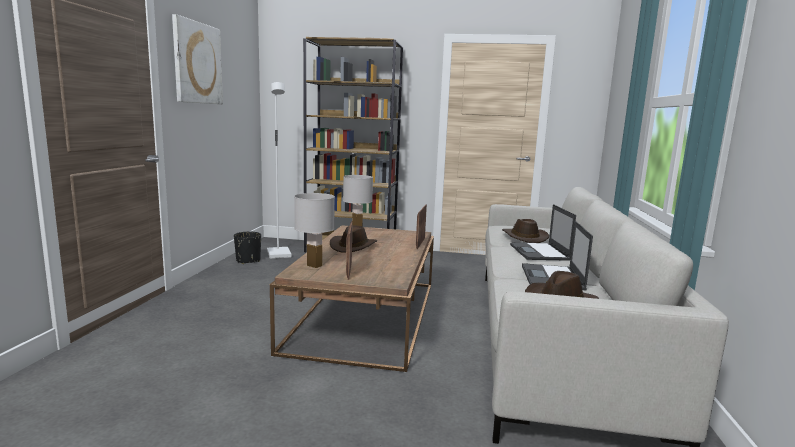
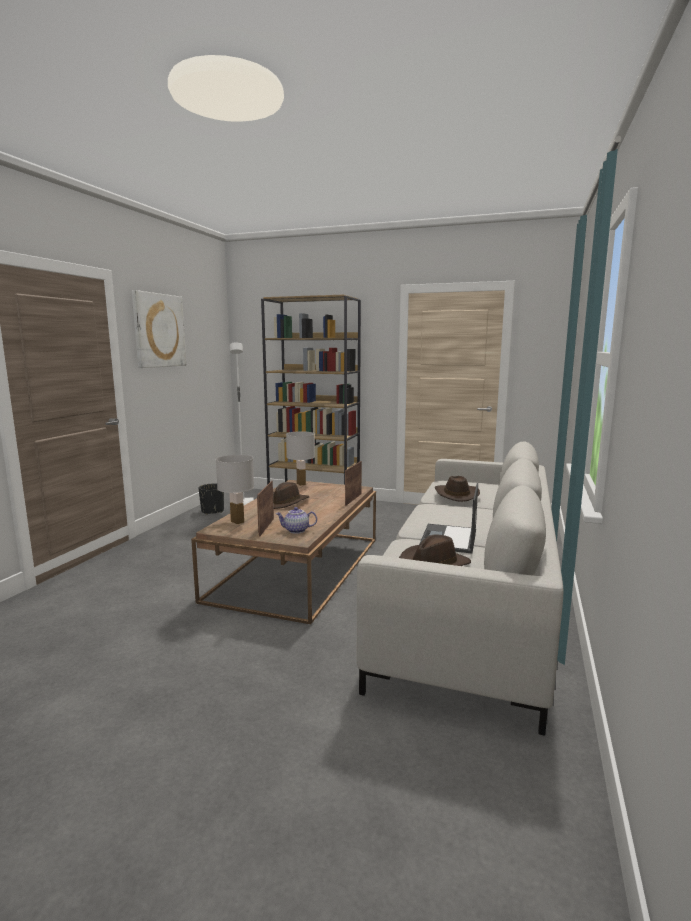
camera: 10 degrees right, 0 degrees up
laptop [510,204,576,261] -> none
none -> teapot [276,507,317,534]

